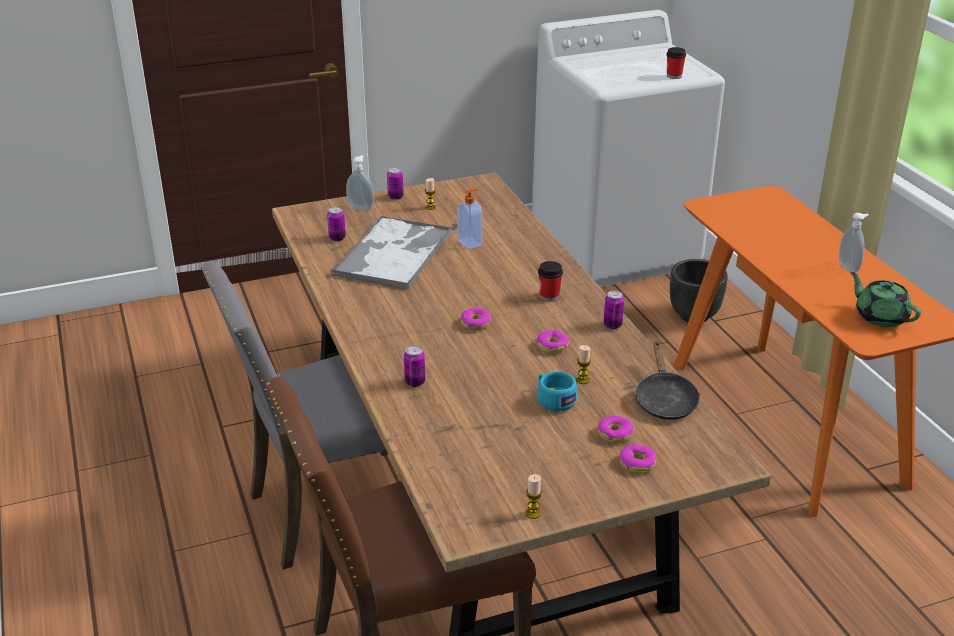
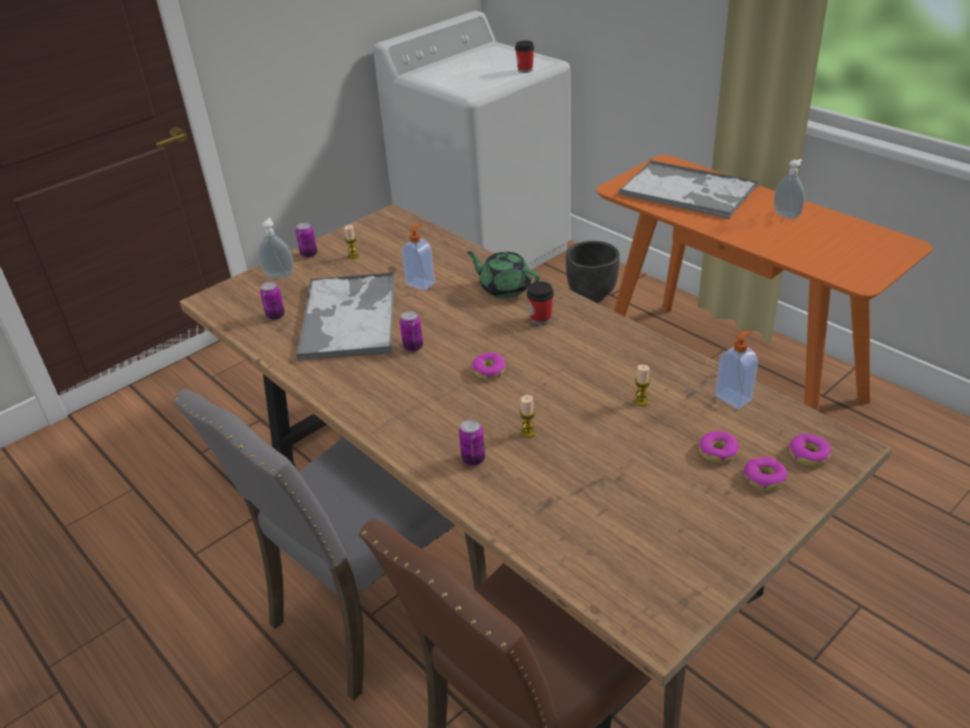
camera: 20 degrees left, 5 degrees up
candle [525,474,542,519] -> candle moved to [519,395,536,438]
donut [537,330,569,353] -> donut moved to [788,433,832,467]
turquoise cup [537,371,577,411] -> none
can [603,291,624,329] -> can moved to [400,311,423,352]
black frying pan [635,341,700,420] -> soap dispenser [715,331,758,409]
green teapot [850,272,921,327] -> green teapot moved to [467,251,540,298]
none -> tray [619,160,758,219]

